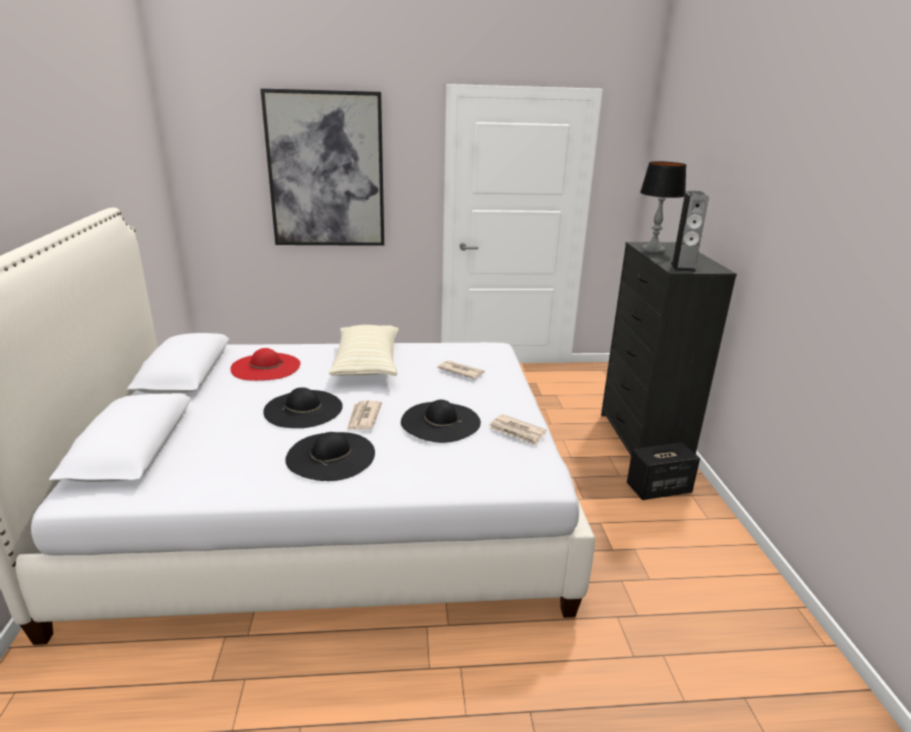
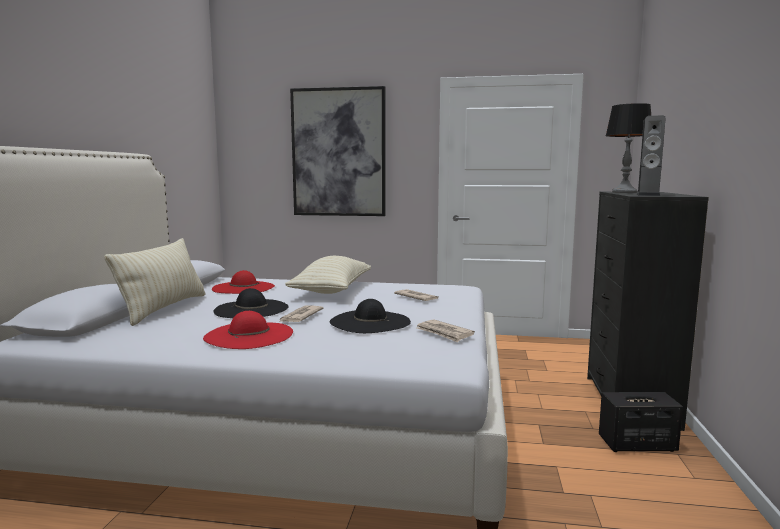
camera: 15 degrees right, 15 degrees down
black hat [285,432,375,481] -> red hat [203,311,293,349]
none -> beige pillow [105,238,205,326]

